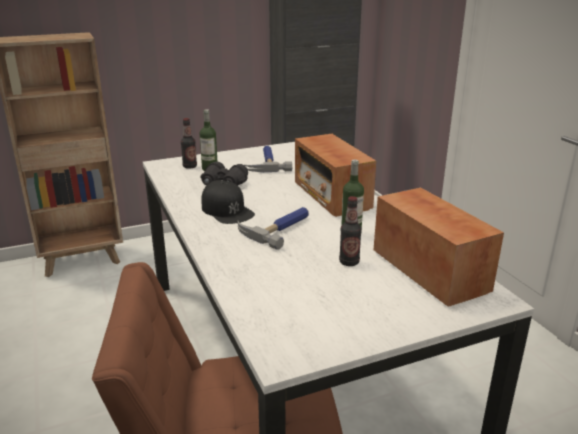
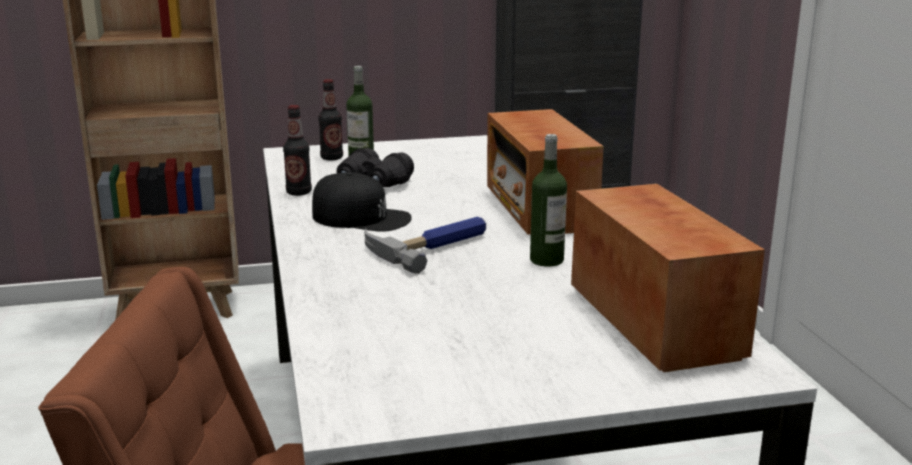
camera: 10 degrees right, 5 degrees down
black cap [202,180,255,224] -> black cap turned 45 degrees counterclockwise [312,172,412,232]
hammer [244,146,292,172] -> none
bottle [339,196,362,266] -> bottle moved to [283,105,312,196]

